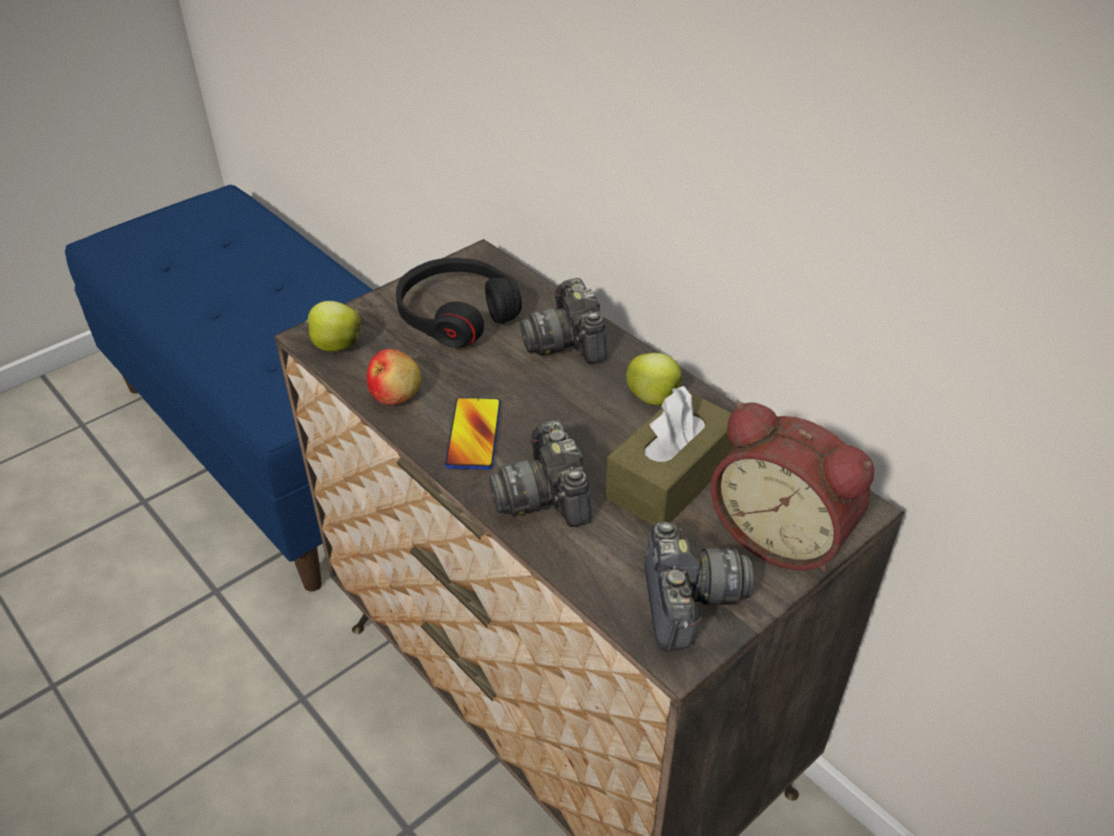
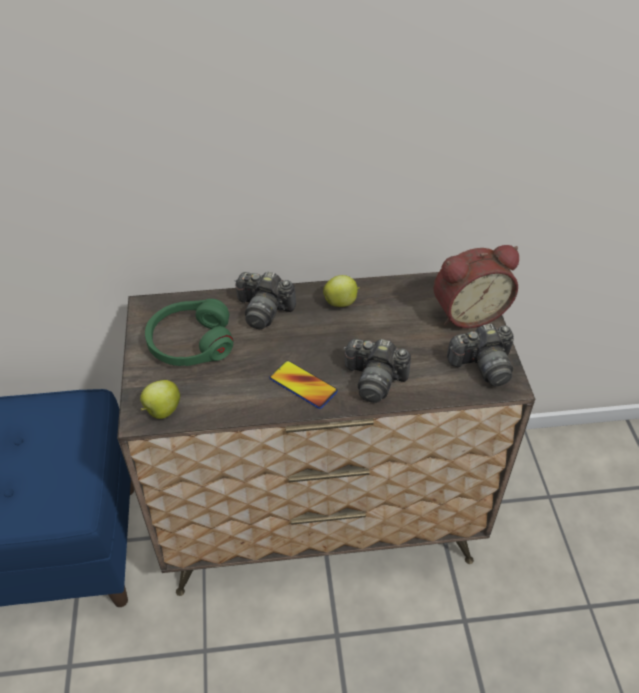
camera: 55 degrees left, 5 degrees up
apple [367,349,421,405] -> none
black headphones [396,258,522,348] -> green headphones [145,299,233,366]
brown tissue box [605,386,734,526] -> none
camera [644,521,754,651] -> camera turned 135 degrees clockwise [447,324,514,387]

